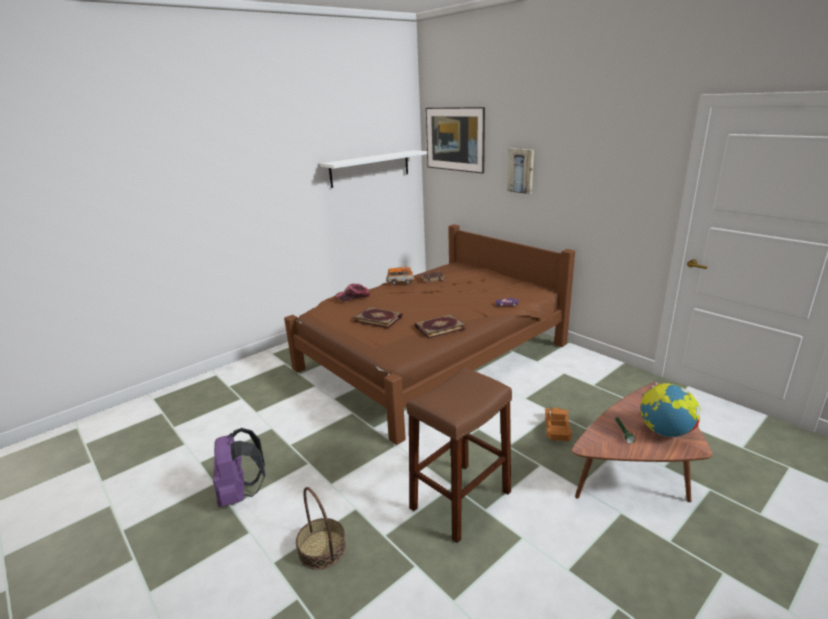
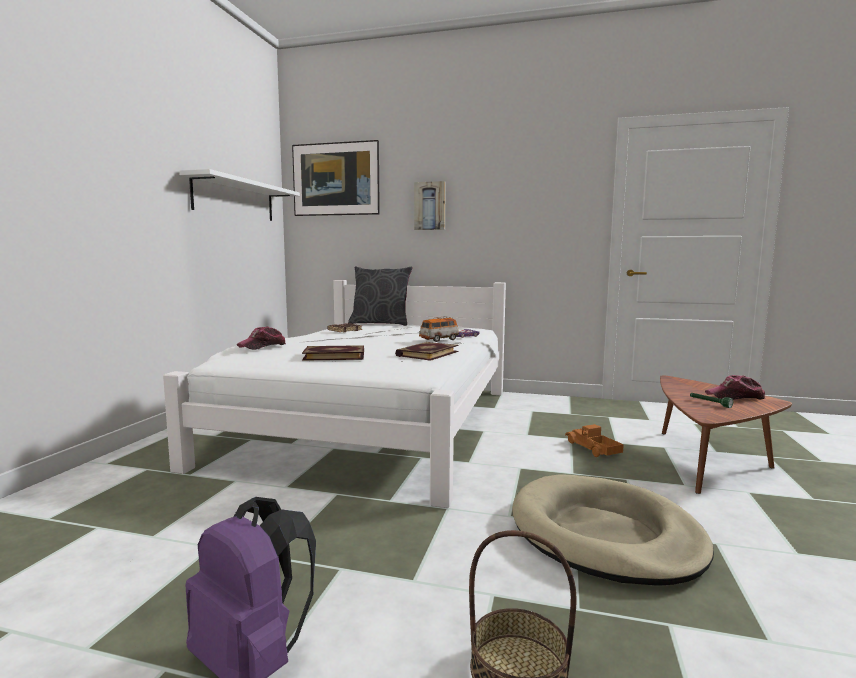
camera: 35 degrees left, 15 degrees down
brown bed [284,224,575,445] -> white bed [163,280,506,508]
toy car [386,266,414,285] -> toy car moved to [419,316,459,342]
brown stool [407,368,512,543] -> beige dog bed [513,474,714,586]
globe [640,382,700,437] -> cap [705,375,766,400]
none -> grey pillow [348,266,412,326]

